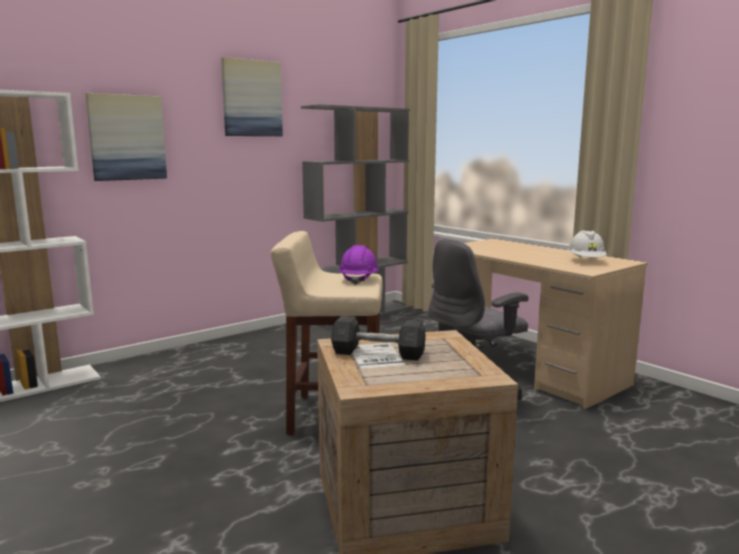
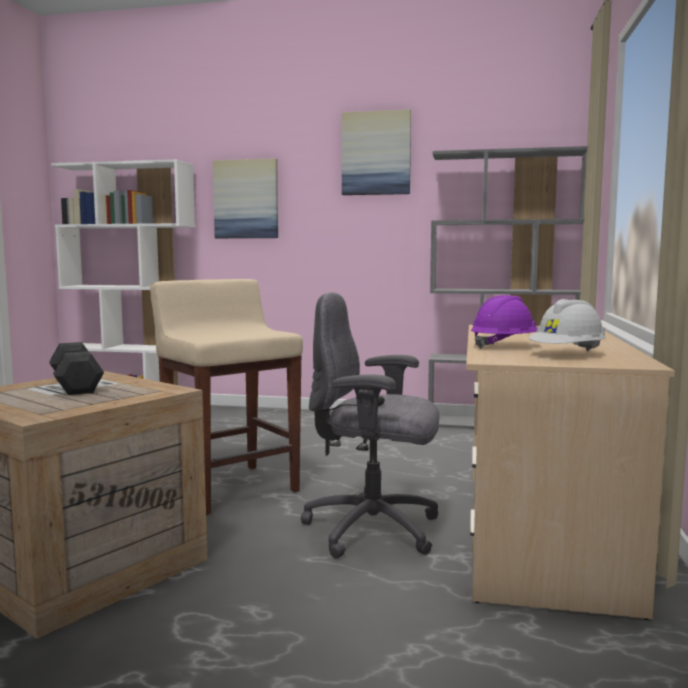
camera: 50 degrees right, 5 degrees down
purple hard hat [339,245,379,285] -> purple hard hat moved to [471,295,537,349]

